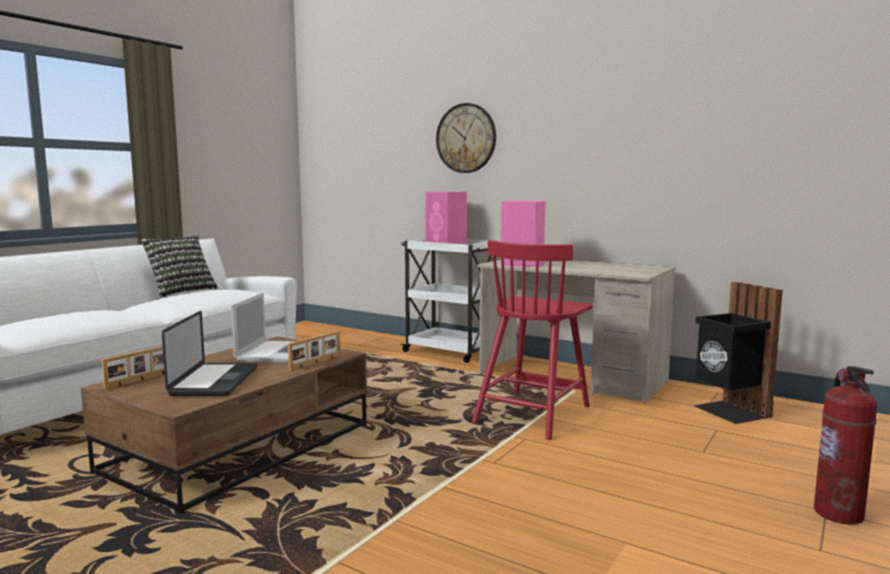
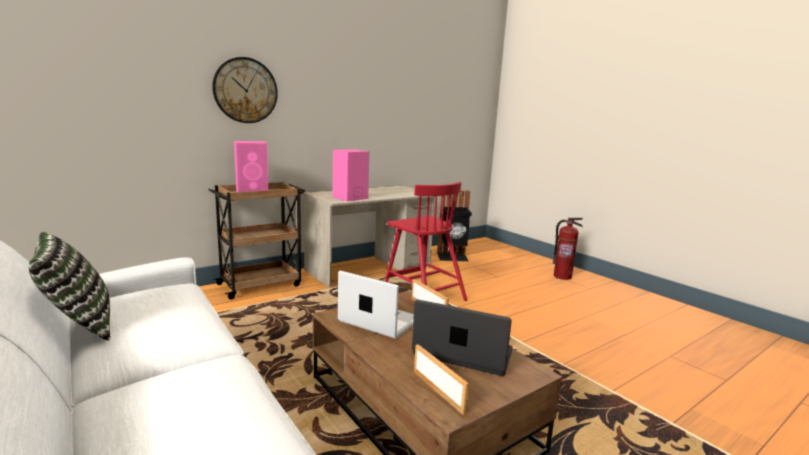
camera: 70 degrees left, 5 degrees up
white cart [400,239,496,363] -> brown cart [208,182,305,299]

